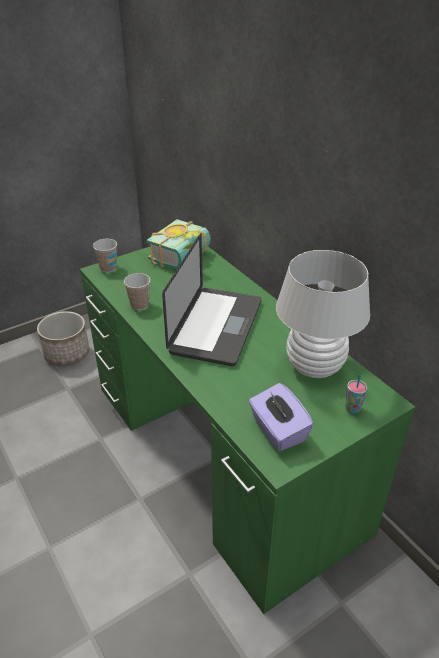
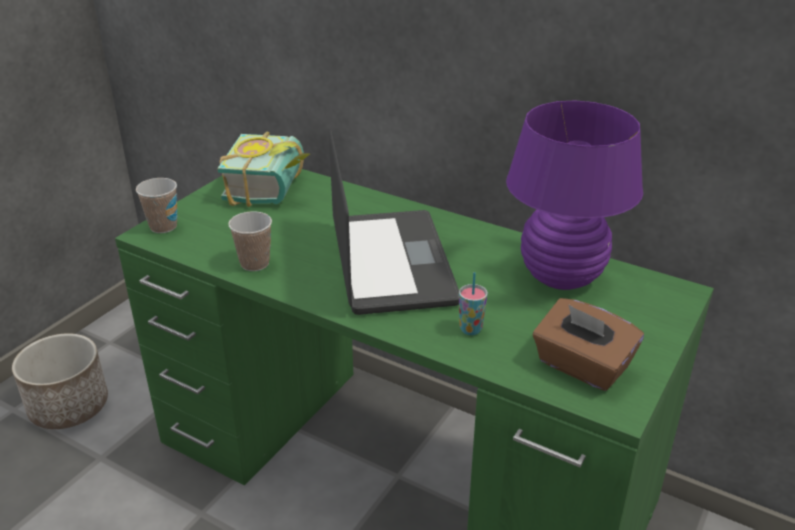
camera: 25 degrees left, 5 degrees down
purple tissue box [249,383,314,452] -> brown tissue box [533,298,644,391]
white table lamp [276,250,370,378] -> purple table lamp [506,100,643,290]
cup [345,374,367,414] -> cup moved to [459,272,488,335]

